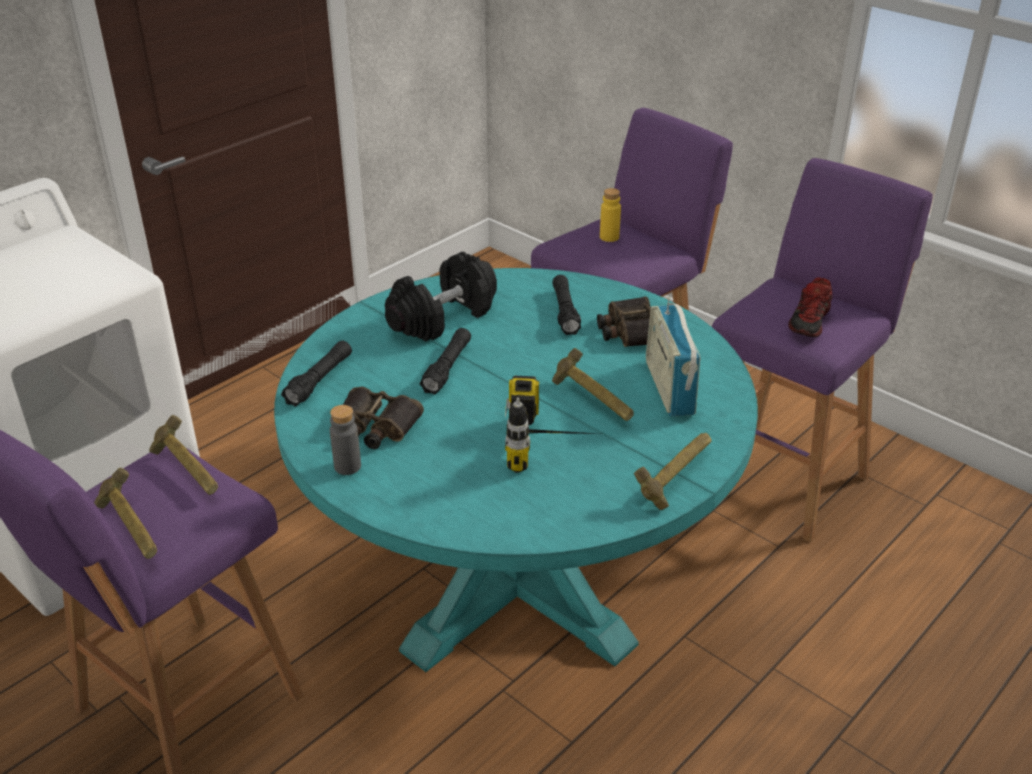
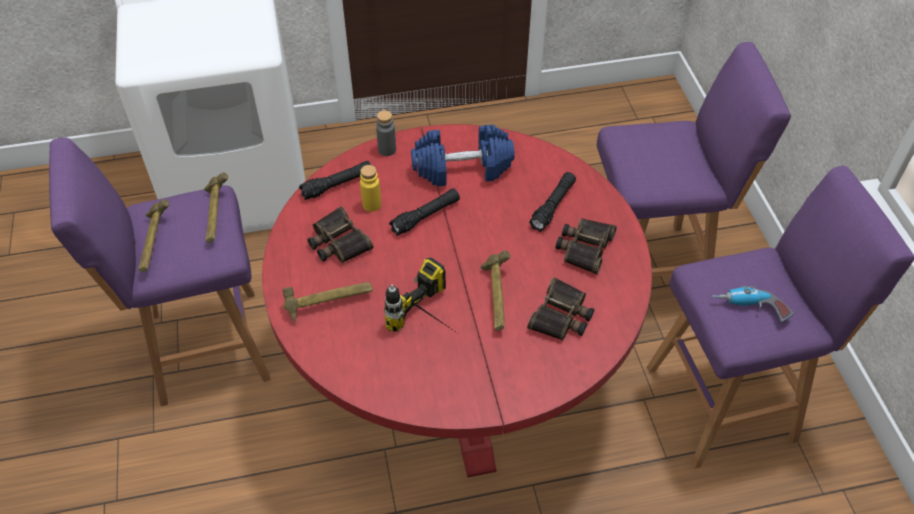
camera: 35 degrees right, 15 degrees up
turquoise dining table [274,268,758,672] -> red dining table [262,124,652,478]
grey bottle [330,405,361,475] -> grey bottle moved to [376,110,396,156]
black dumbbell [385,252,497,341] -> blue dumbbell [411,125,515,186]
yellow bottle [600,188,621,242] -> yellow bottle moved to [360,165,381,212]
hammer [634,433,712,510] -> hammer moved to [283,282,372,322]
radio [646,297,701,417] -> binoculars [527,277,594,341]
shoe [788,277,832,337] -> power drill [712,286,794,323]

